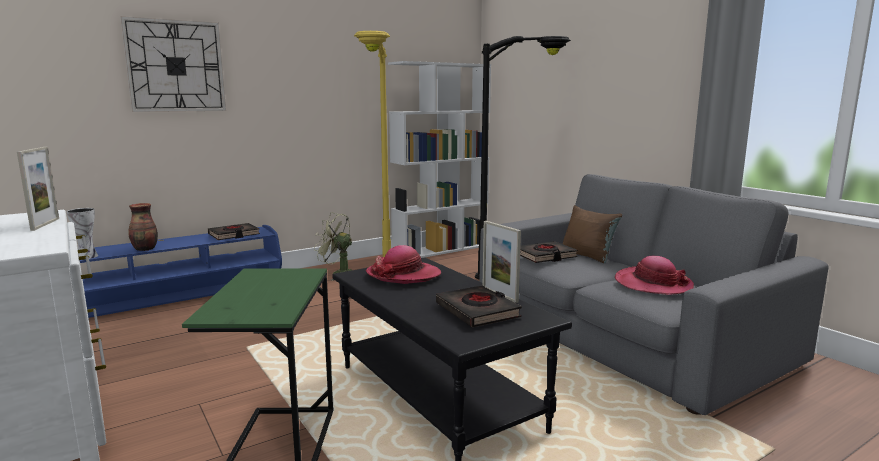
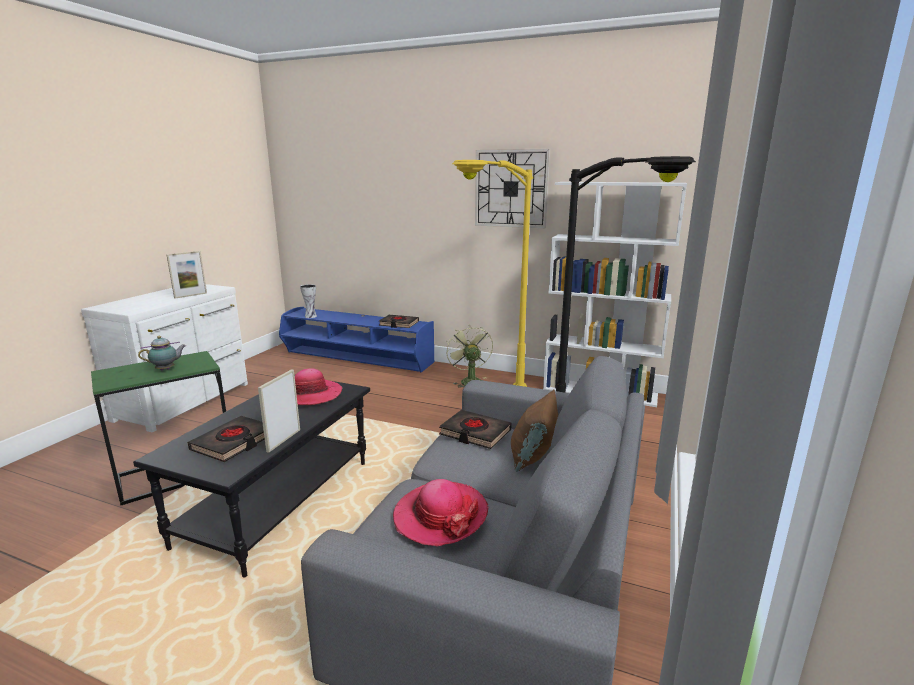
camera: 55 degrees right, 5 degrees up
wall clock [120,16,226,112] -> wall clock moved to [475,149,550,228]
vase [128,203,158,251] -> none
none -> teapot [138,336,186,370]

